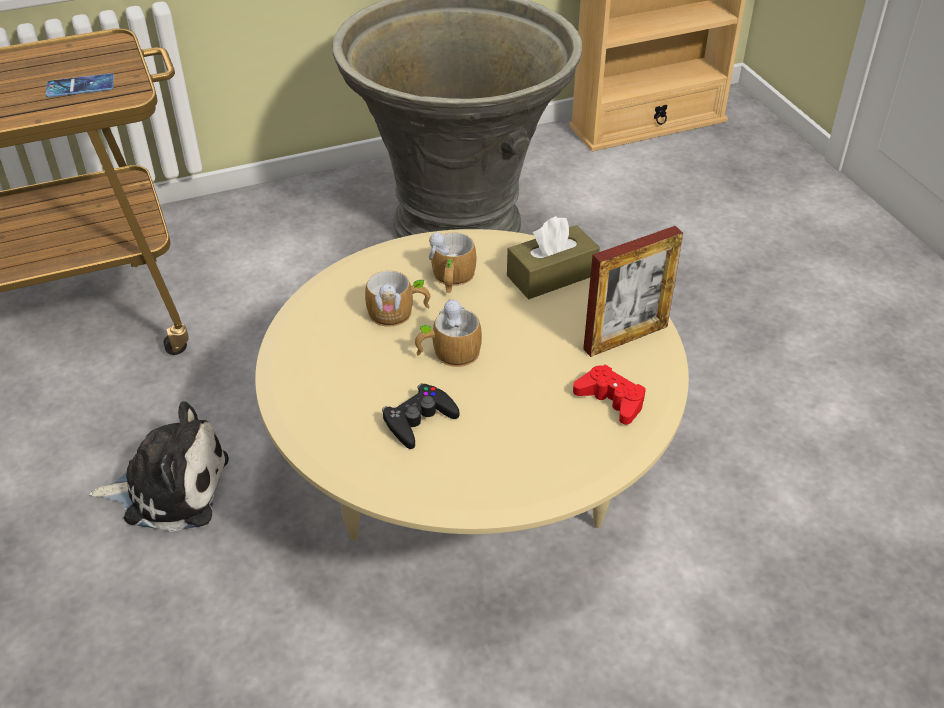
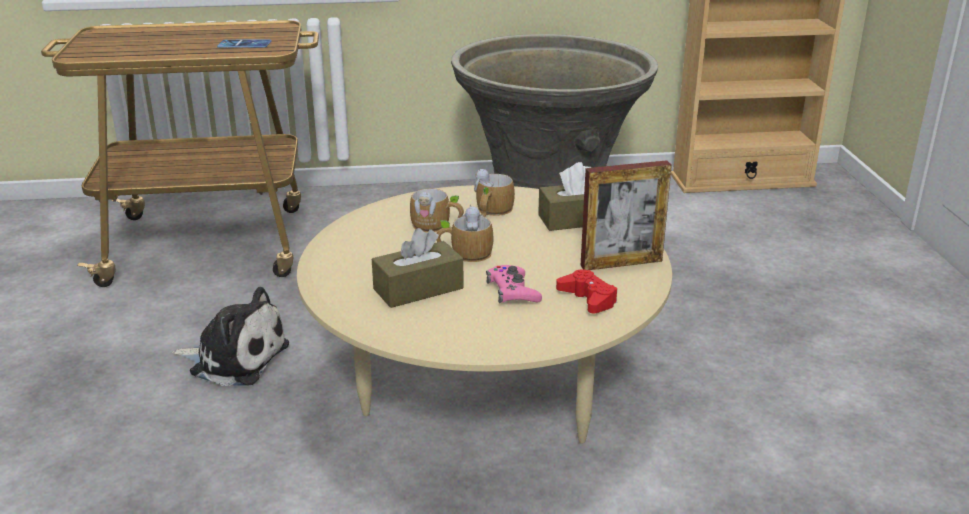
camera: 15 degrees right, 15 degrees down
black game controller [382,383,460,449] -> brown tissue box [372,228,464,308]
none -> pink game controller [486,265,542,303]

